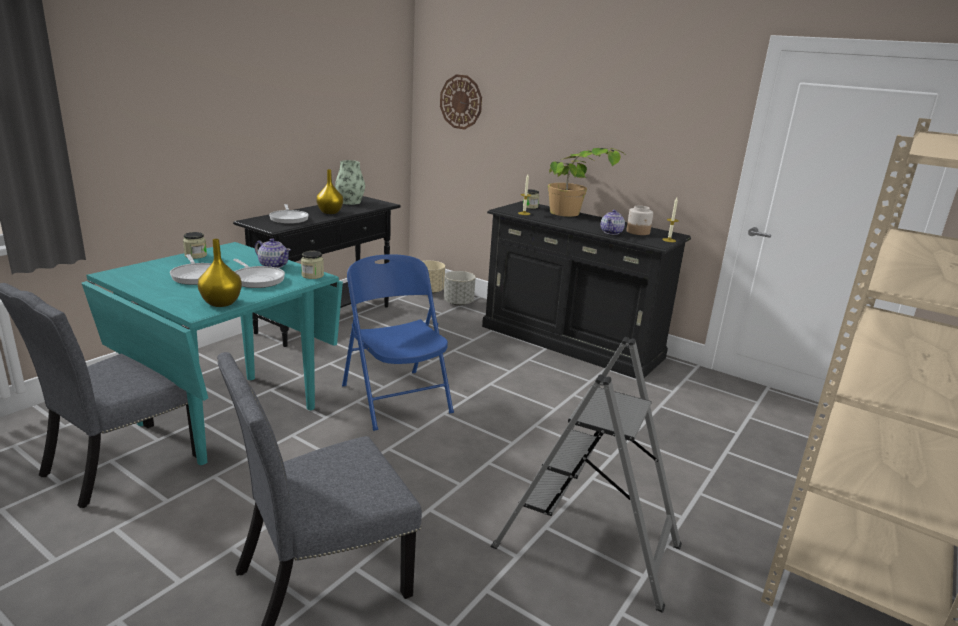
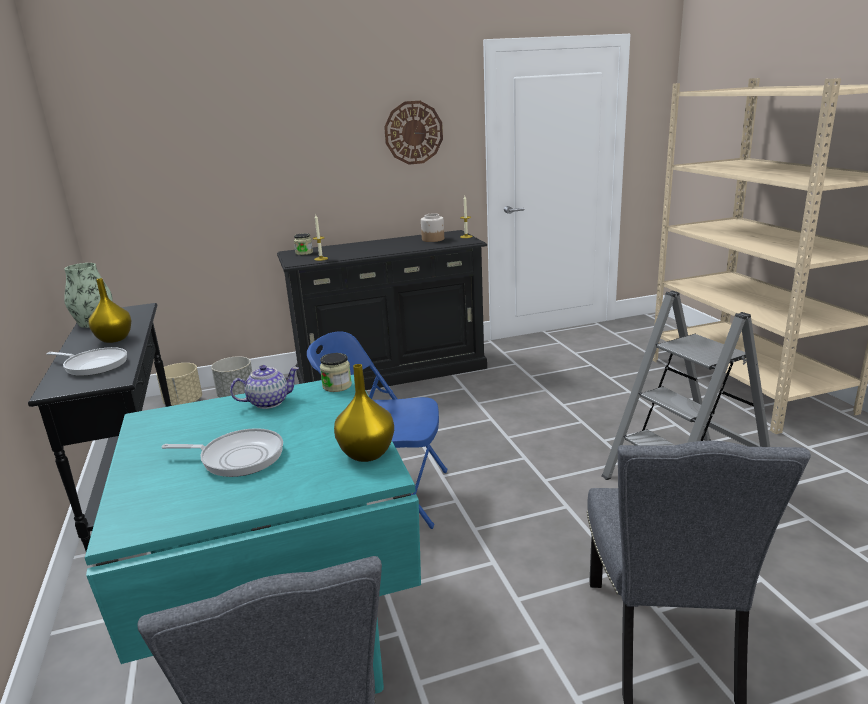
camera: 50 degrees left, 0 degrees up
jar [183,232,207,259] -> none
frying pan [233,259,285,288] -> none
wall clock [440,74,482,129] -> wall clock moved to [384,101,443,165]
potted plant [548,148,626,217] -> none
teapot [601,210,625,235] -> none

